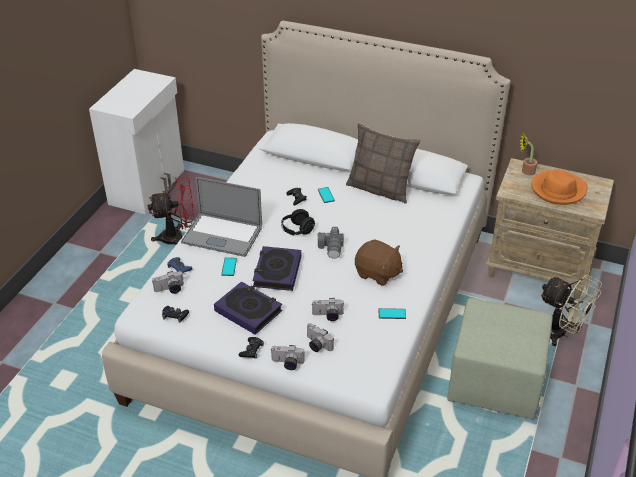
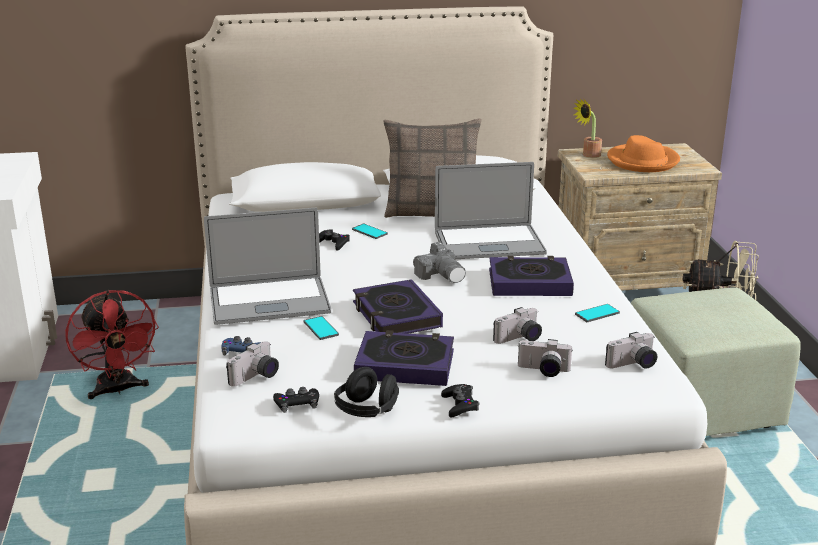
camera: 30 degrees left, 15 degrees down
red fan [147,177,195,245] -> red fan turned 105 degrees clockwise [65,290,159,399]
camera [271,345,305,370] -> camera moved to [605,332,658,369]
black headphones [281,209,315,236] -> black headphones moved to [334,367,399,417]
brown plush toy [355,239,403,286] -> book [489,256,574,296]
none -> laptop [435,162,547,259]

